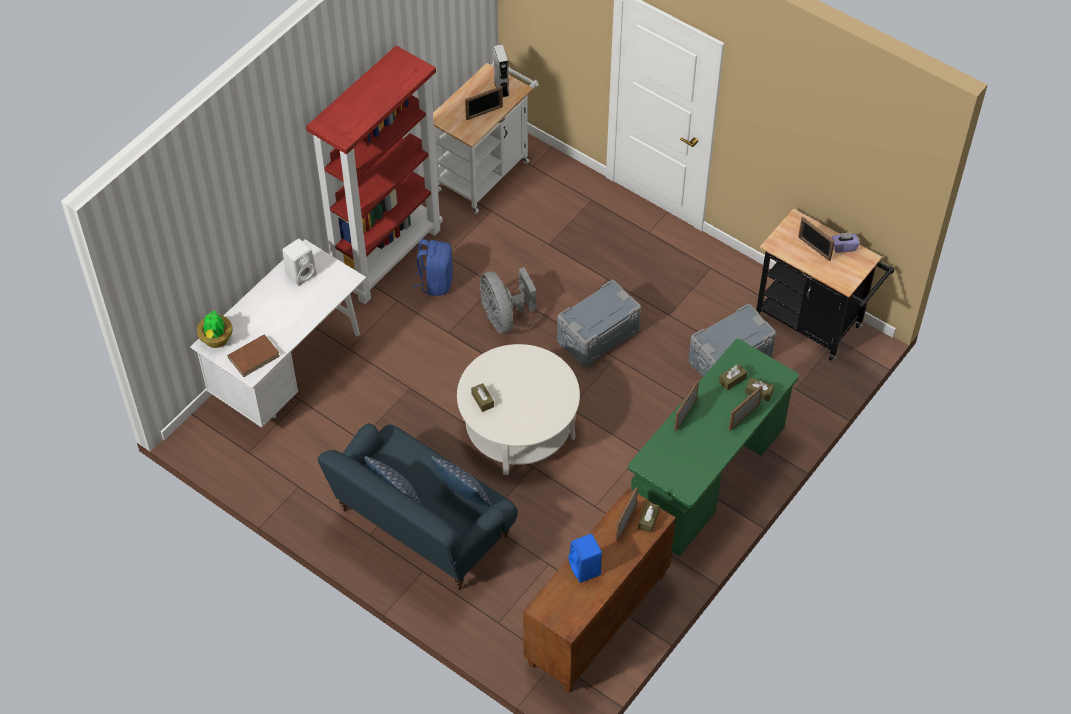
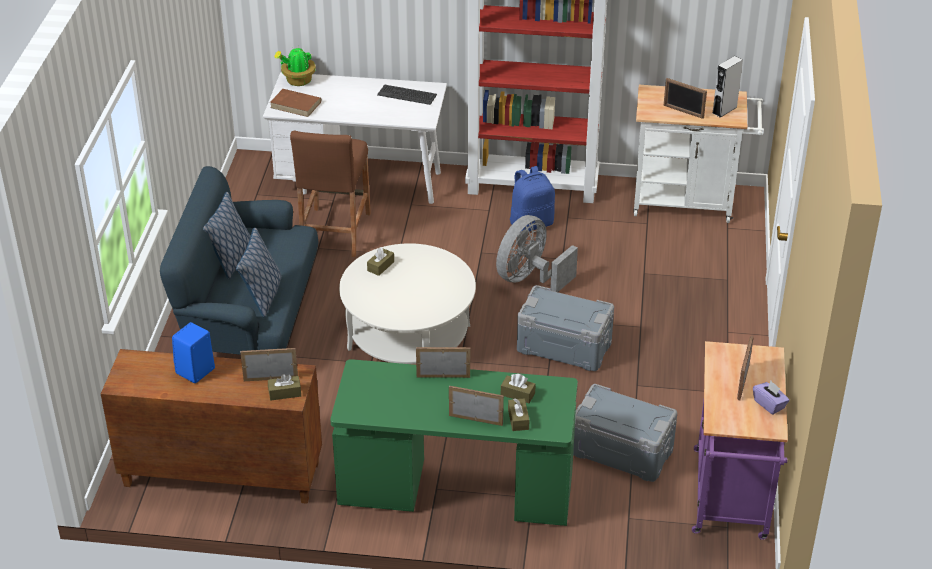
camera: 60 degrees right, 15 degrees down
white speaker [282,239,317,286] -> keyboard [377,84,437,105]
black cart [756,208,894,361] -> purple cart [692,341,788,540]
none -> brown stool [290,130,371,257]

